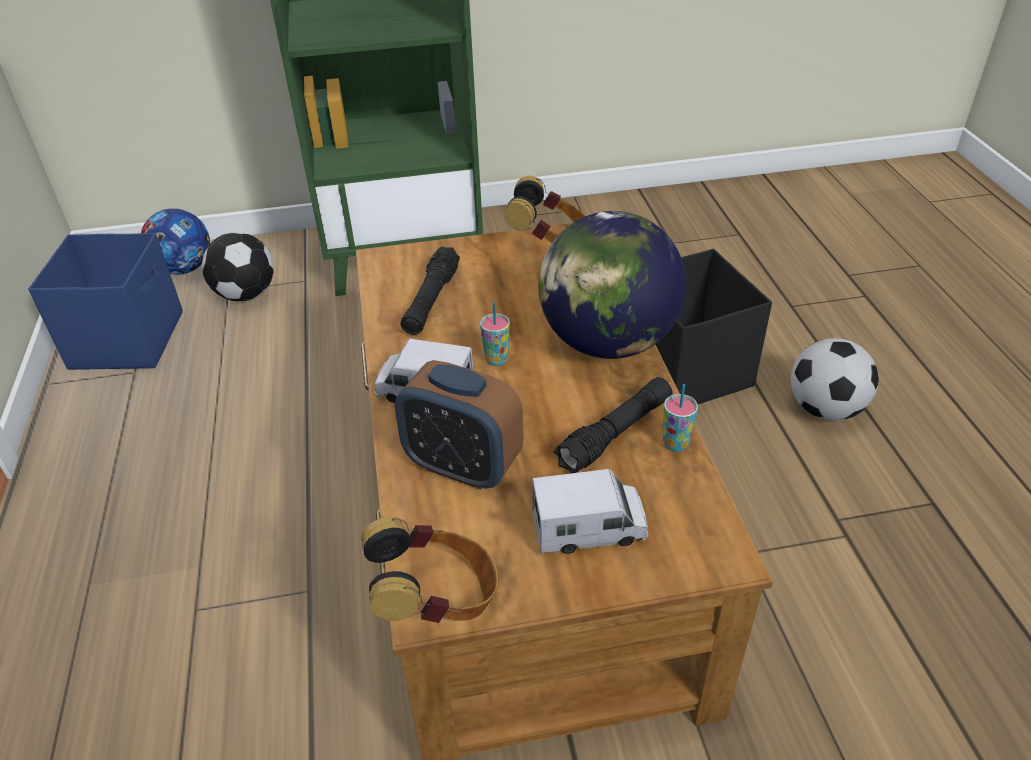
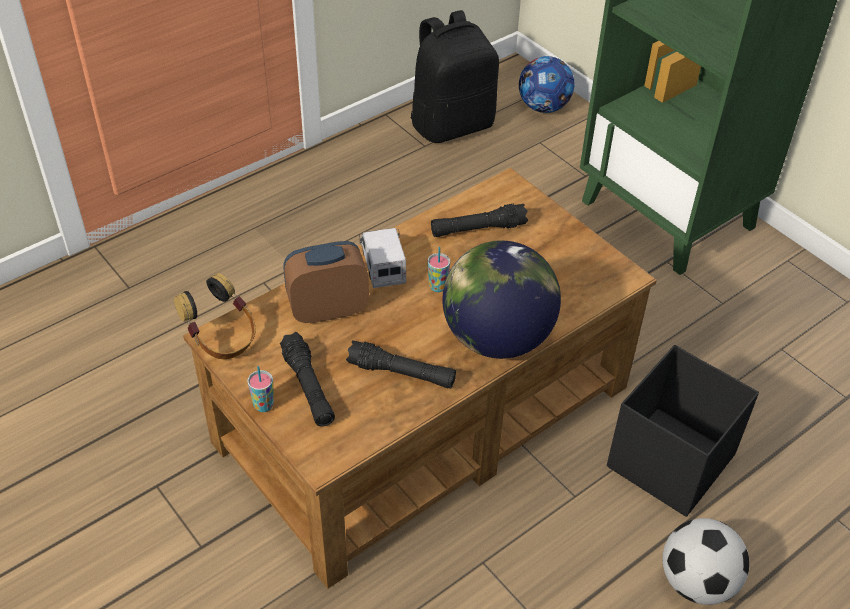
camera: 60 degrees right, 5 degrees up
blue storage box [28,233,183,370] -> black backpack [411,10,499,143]
football [202,232,274,301] -> none
alarm clock [395,360,524,490] -> alarm clock turned 75 degrees clockwise [283,241,369,324]
headphones [504,176,586,243] -> none
toy truck [532,469,649,555] -> black flashlight [280,332,335,426]
cup [663,384,698,452] -> cup moved to [248,366,274,412]

